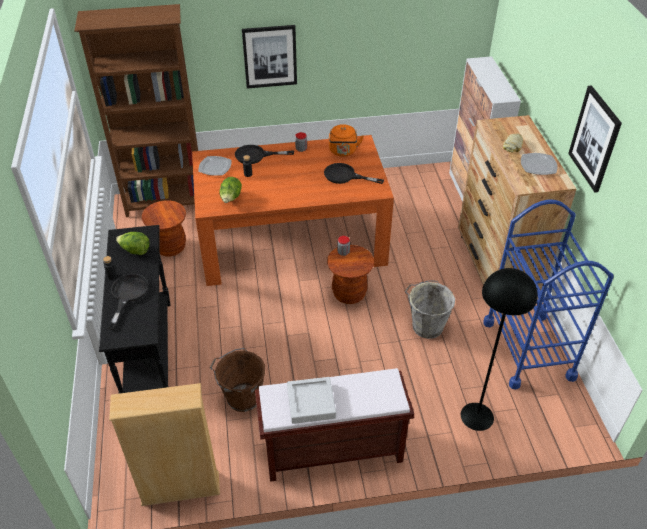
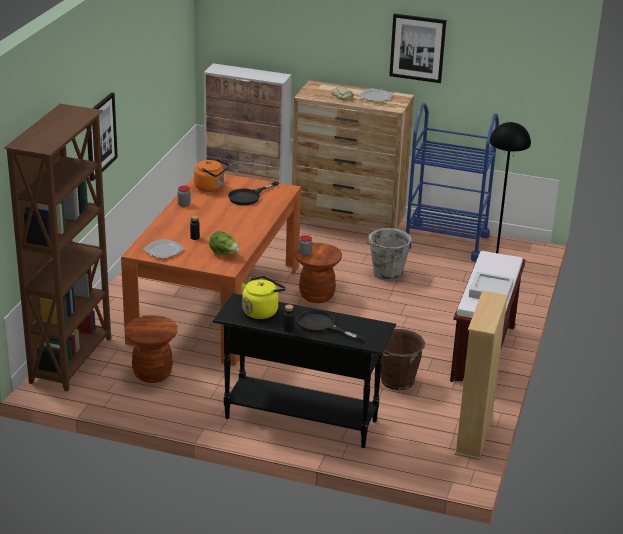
camera: 65 degrees left, 15 degrees down
lettuce [116,232,150,255] -> yellow kettle [242,276,286,319]
black frying pan [235,145,294,164] -> none

